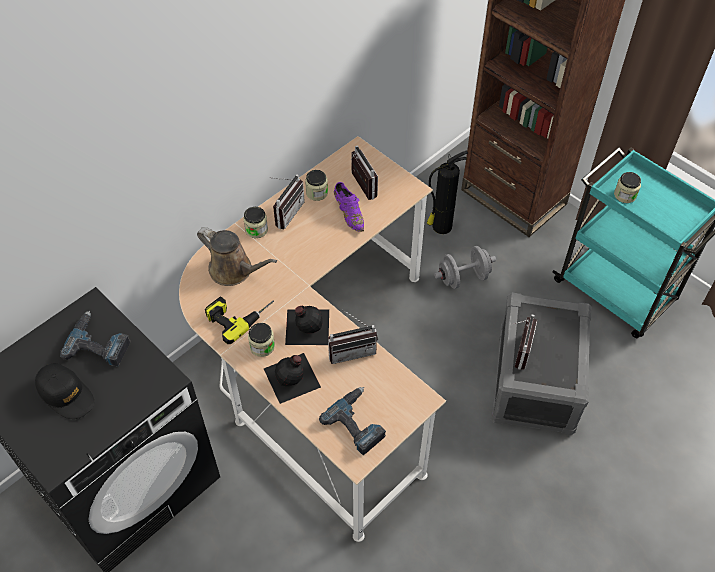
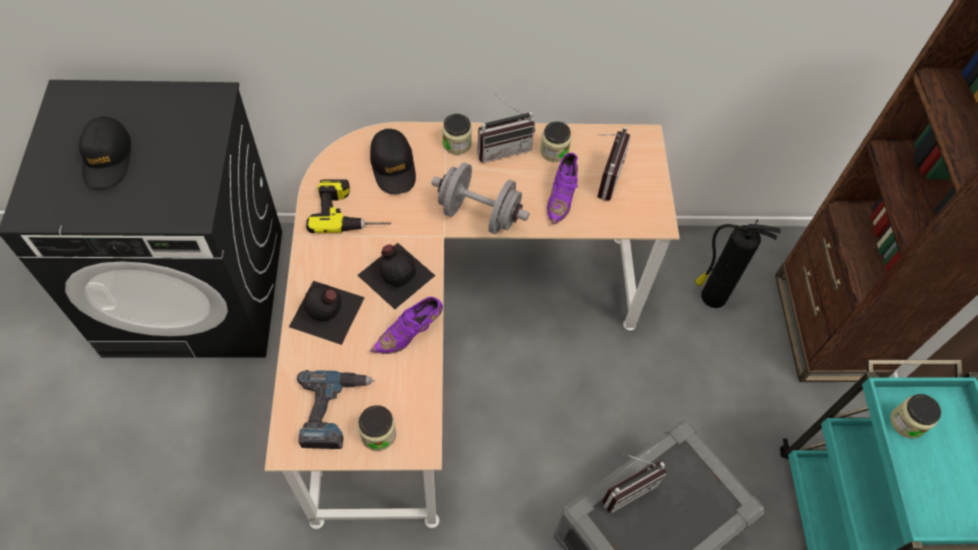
camera: 40 degrees right, 5 degrees up
power drill [60,311,131,367] -> none
brown watering can [197,227,277,286] -> black cap [370,129,416,194]
jar [248,323,275,357] -> jar moved to [358,405,396,451]
radio [328,309,378,364] -> purple shoe [370,297,443,354]
grey dumbbell [434,246,496,289] -> grey dumbbell moved to [431,163,530,234]

